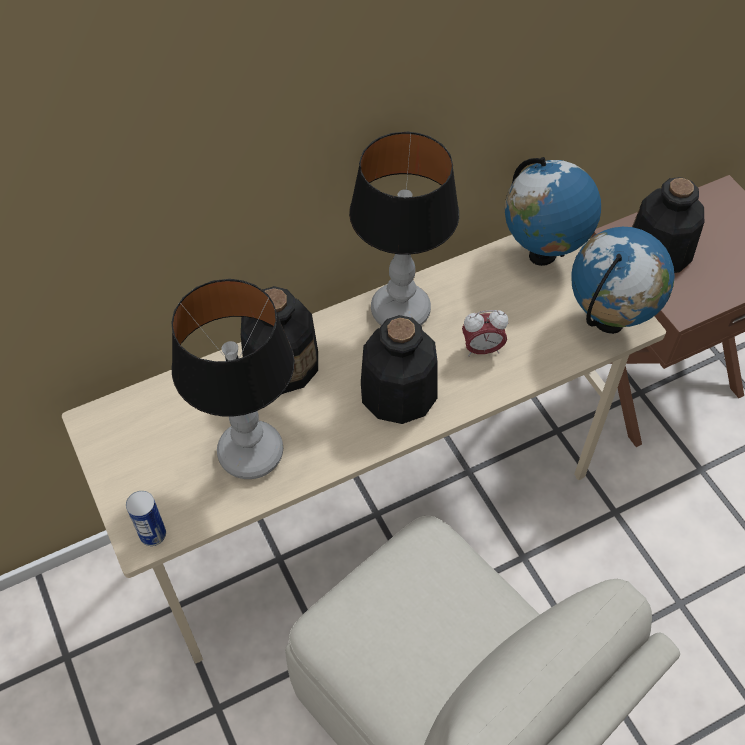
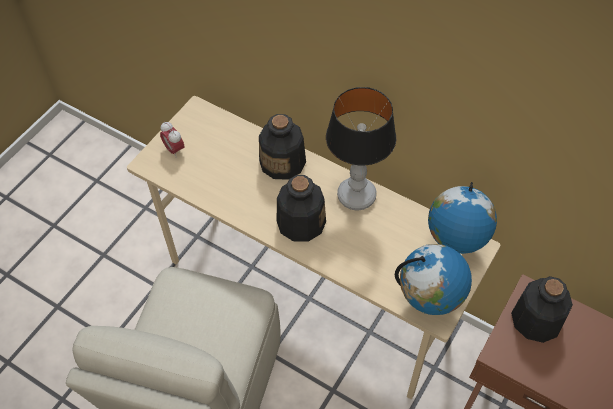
camera: 60 degrees right, 0 degrees up
can [126,491,166,546] -> none
table lamp [171,279,295,479] -> none
alarm clock [462,310,508,357] -> alarm clock moved to [160,122,185,158]

